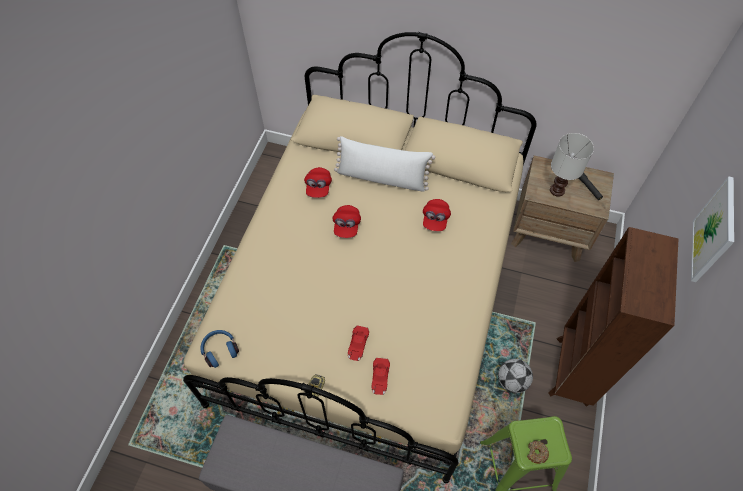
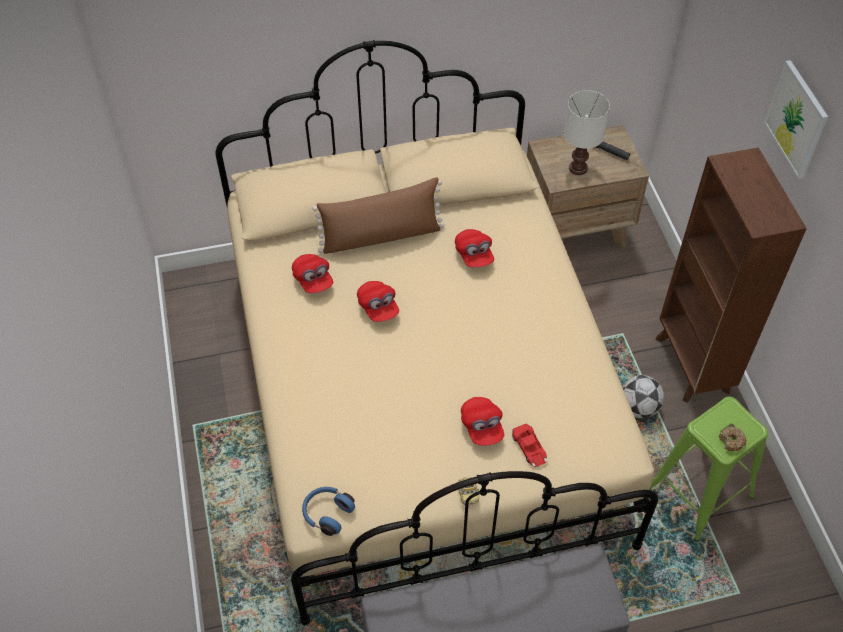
camera: 30 degrees left, 5 degrees down
white pillow [334,136,435,192] -> brown pillow [312,177,444,254]
red toy car [348,325,369,361] -> red cap [461,397,504,446]

